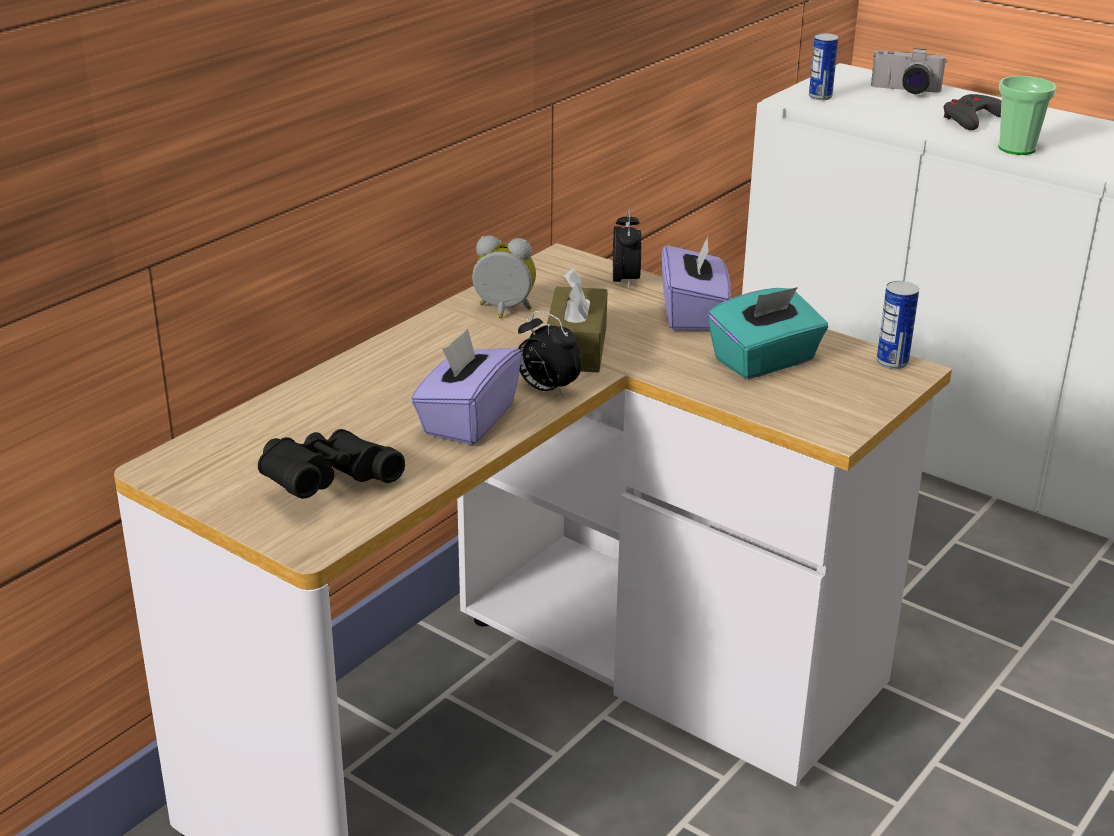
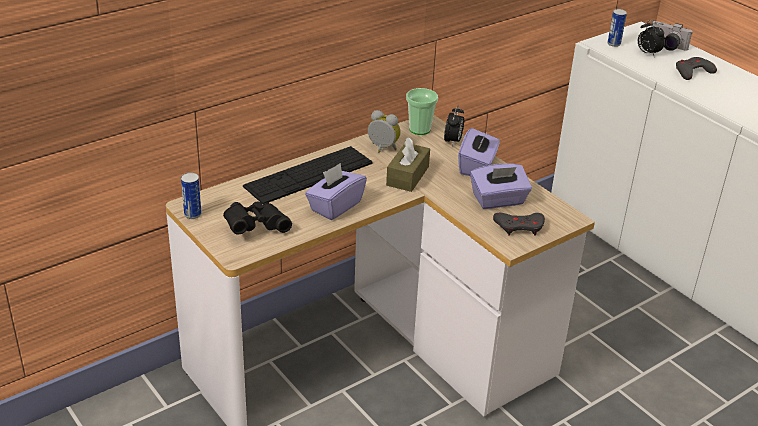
camera: 15 degrees right, 5 degrees up
alarm clock [518,311,582,398] -> alarm clock moved to [638,20,665,56]
turquoise tissue box [707,287,828,379] -> purple tissue box [470,164,532,209]
can [877,281,919,369] -> can moved to [181,173,202,219]
cup [998,76,1057,155] -> cup moved to [406,88,438,135]
none -> keyboard [243,146,372,204]
none -> grey game controller [493,213,545,236]

